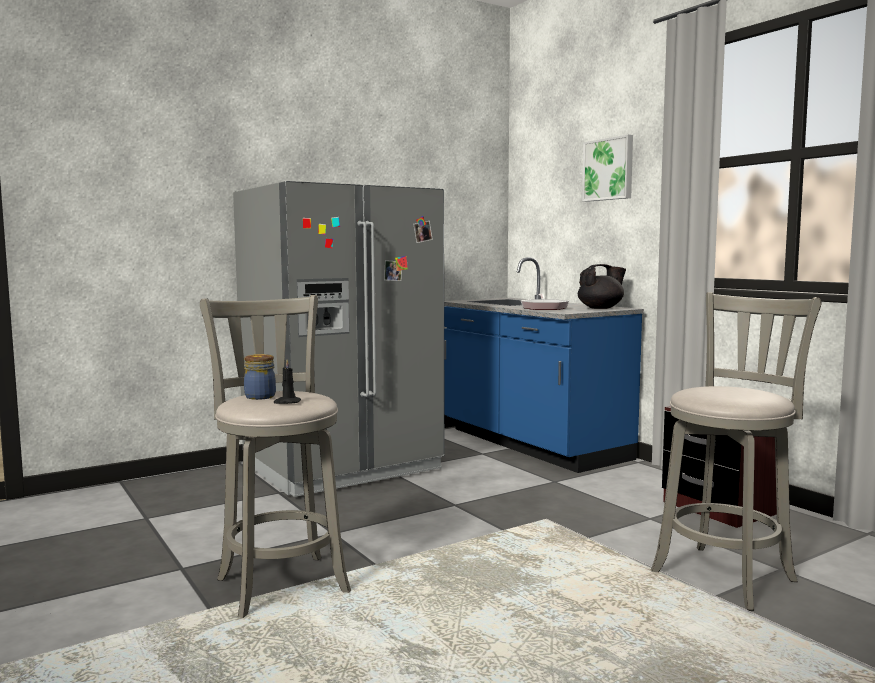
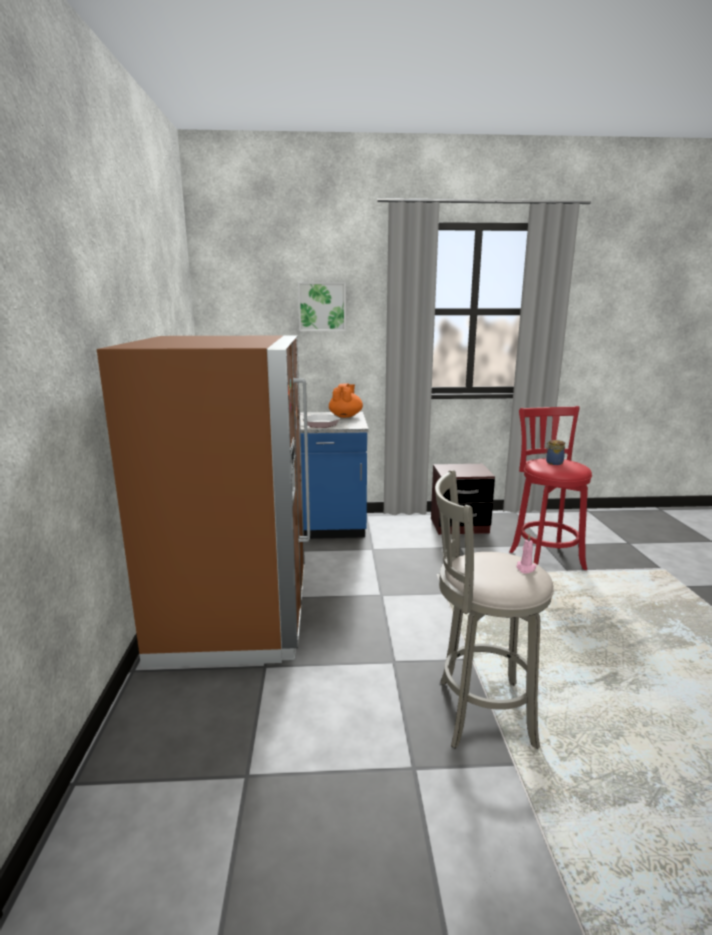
camera: 60 degrees left, 10 degrees up
grey fridge [233,181,445,497] -> brown fridge [97,335,310,668]
jar [244,354,276,400] -> jar moved to [545,440,565,465]
black candle [274,359,301,404] -> pink candle [516,534,537,574]
black teapot [578,264,626,309] -> orange teapot [329,384,363,418]
grey stool [651,292,821,611] -> red stool [509,406,592,570]

